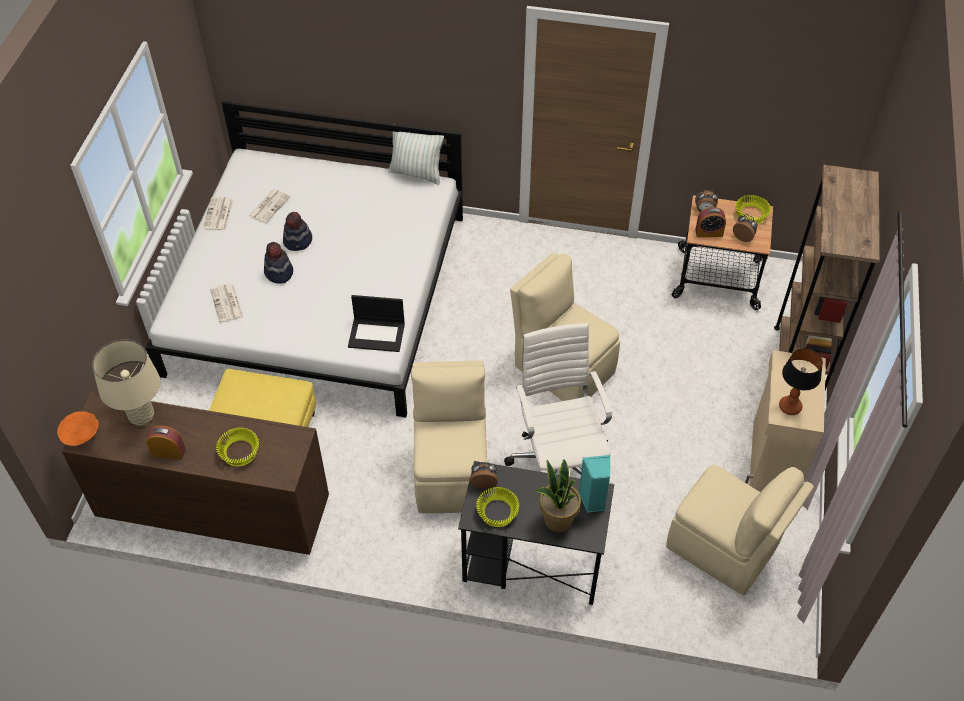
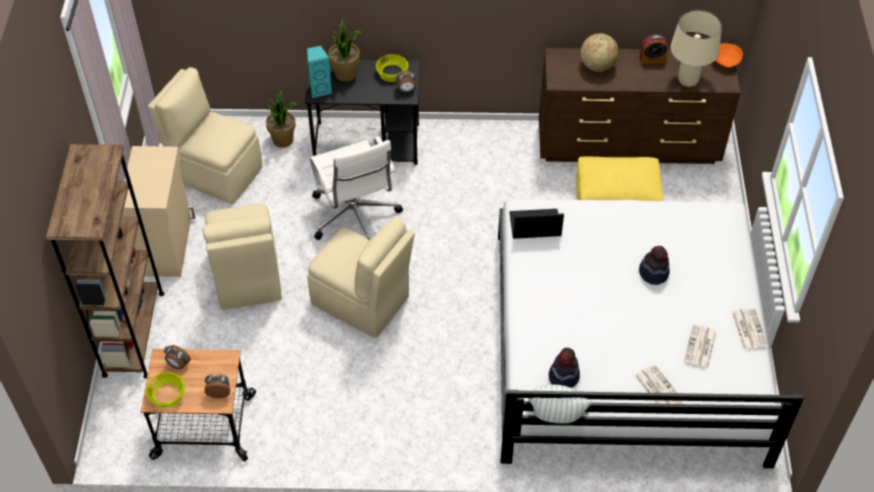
camera: 170 degrees right, 0 degrees up
newspaper [210,284,243,322] -> newspaper moved to [635,364,681,404]
yellow bowl [216,428,259,466] -> globe [581,33,619,72]
hat [283,212,312,251] -> hat moved to [549,348,580,388]
beige chair [411,360,487,513] -> beige chair moved to [202,204,282,310]
alarm clock [695,207,726,237] -> none
table lamp [779,348,823,415] -> none
none -> potted plant [266,90,297,148]

